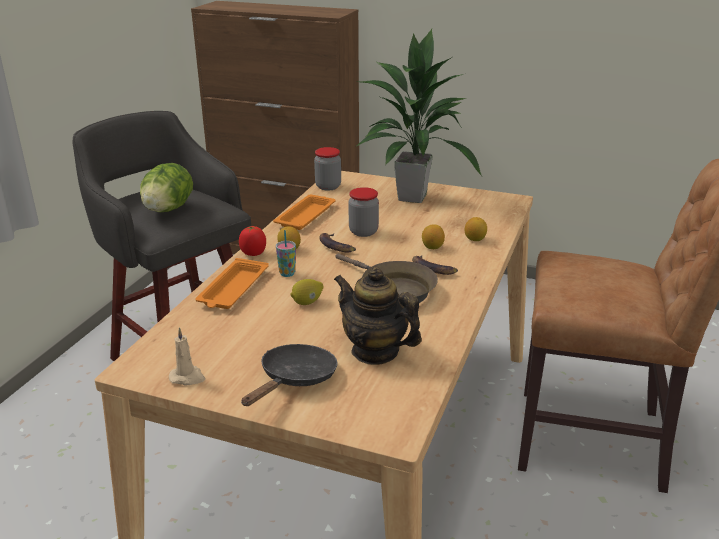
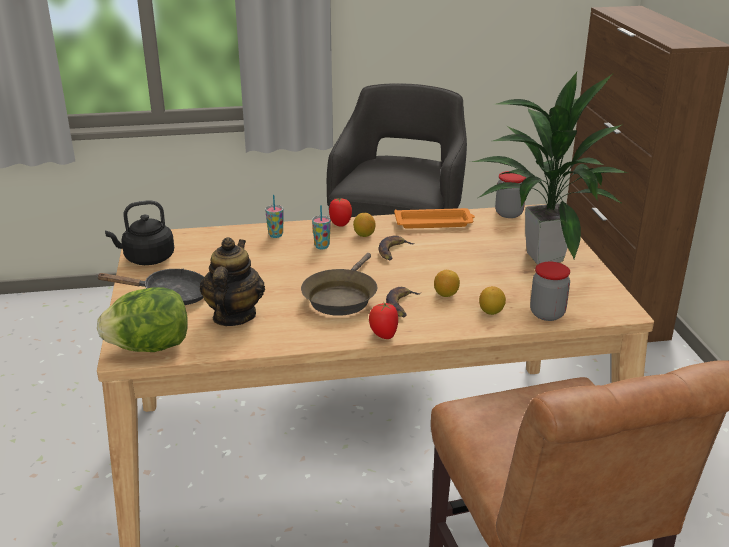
camera: 60 degrees right, 0 degrees up
lettuce [140,163,193,212] -> lettuce moved to [97,287,188,352]
beige candle [169,327,205,385] -> black kettle [105,200,174,265]
orange tray [195,258,269,309] -> cup [265,195,284,238]
lemon [290,279,323,305] -> none
jar [348,187,379,237] -> jar moved to [530,262,570,321]
none -> tomato [369,303,398,339]

